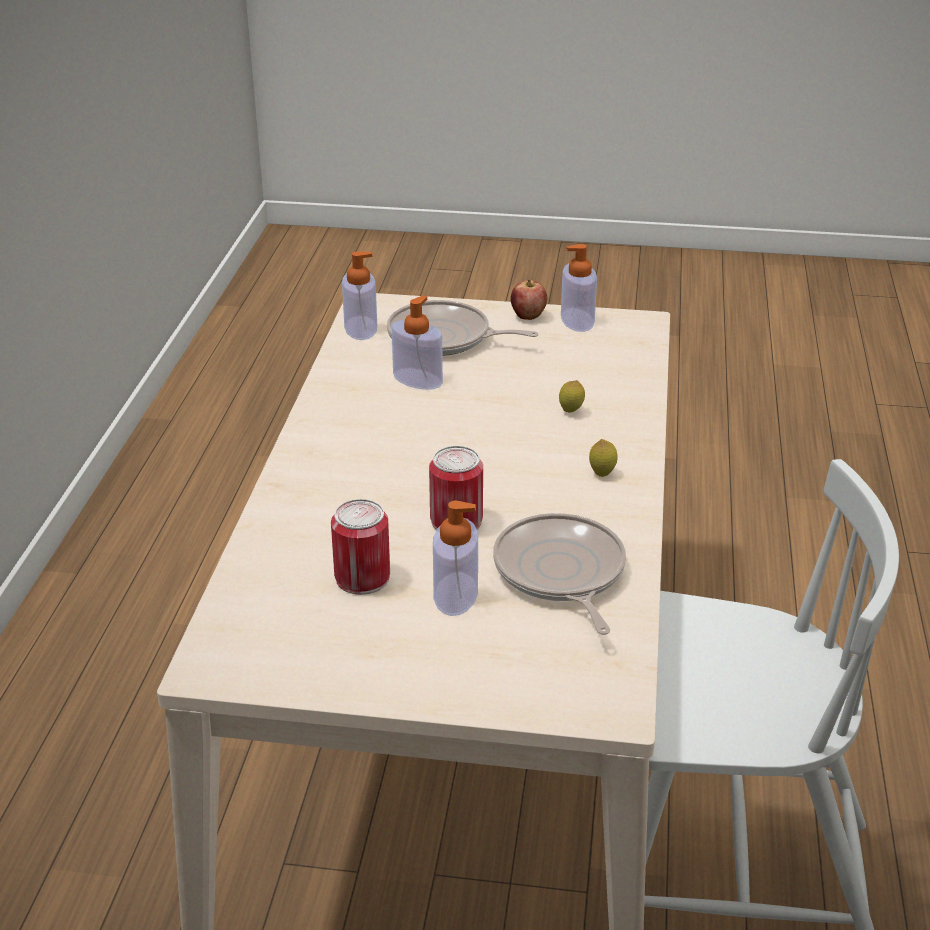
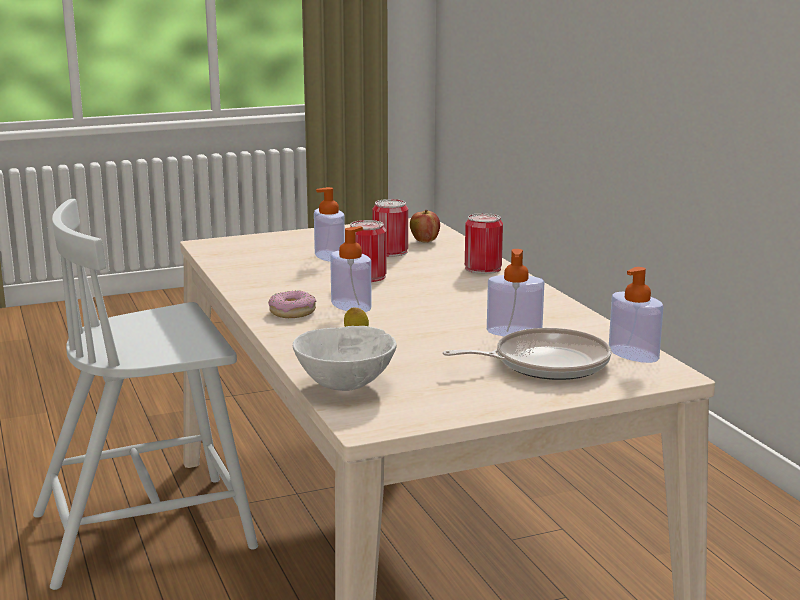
camera: 150 degrees right, 15 degrees down
frying pan [493,513,626,635] -> none
apple [511,280,547,320] -> apple moved to [410,210,440,243]
soap dispenser [561,244,597,332] -> soap dispenser moved to [330,226,372,312]
lemon [589,439,618,477] -> donut [268,290,317,318]
none -> white bowl [293,326,397,391]
none -> can [465,213,503,274]

